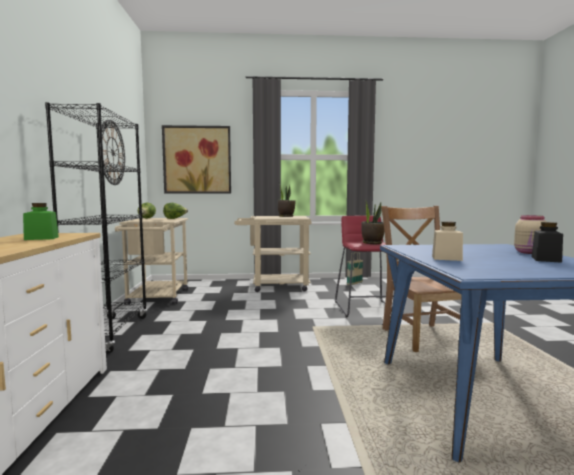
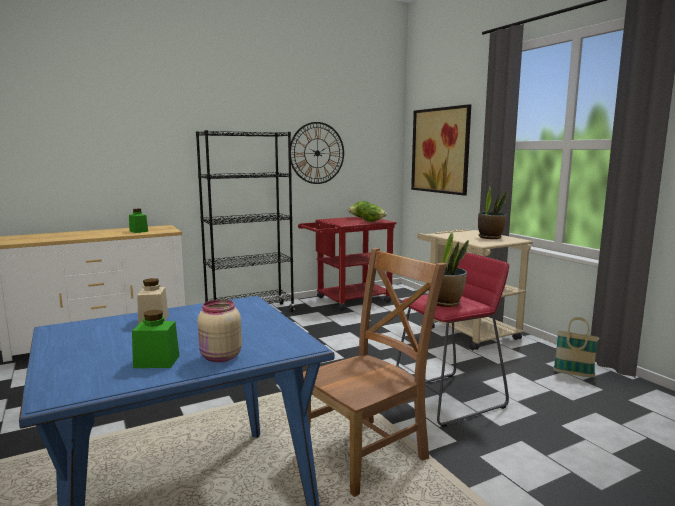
camera: 65 degrees right, 5 degrees up
beige cart [115,218,188,305] -> red cart [298,217,396,311]
black jar [532,222,563,263] -> green jar [132,310,179,368]

